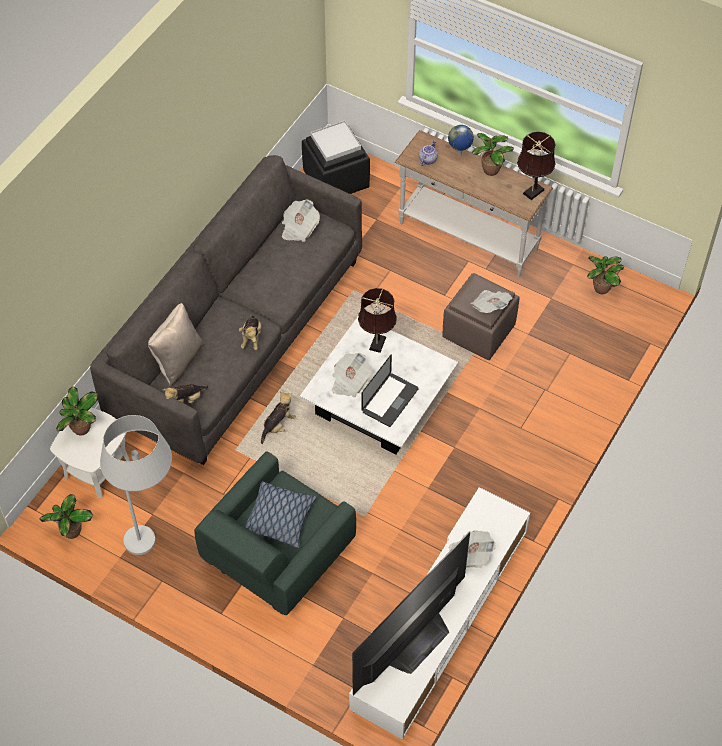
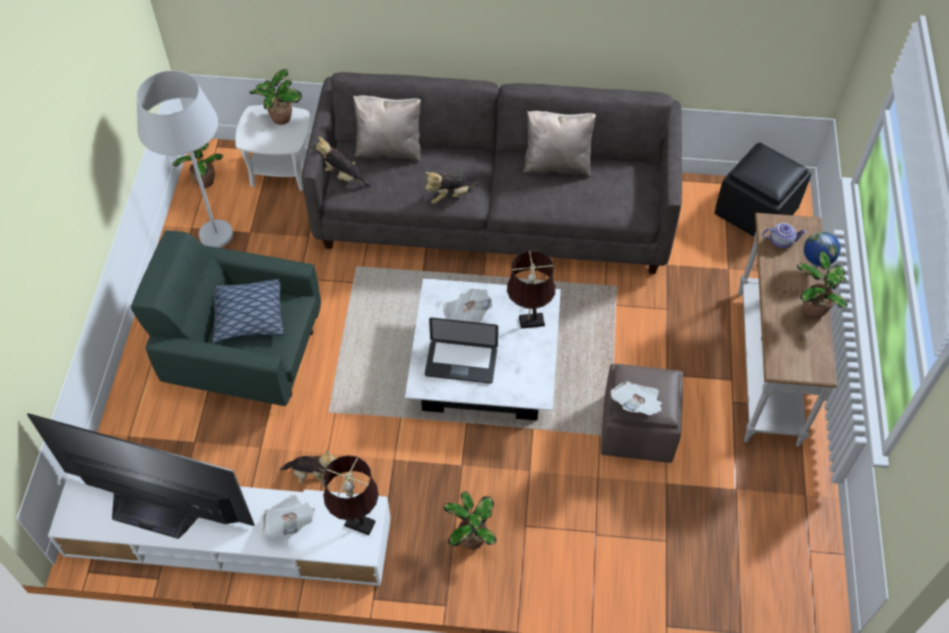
camera: 65 degrees right, 0 degrees up
plush toy [261,392,296,444] -> plush toy moved to [280,448,337,488]
newspaper [282,200,320,242] -> none
white tray [311,120,361,162] -> none
brown table lamp [517,132,556,200] -> brown table lamp moved to [323,455,379,535]
potted plant [587,256,624,294] -> potted plant moved to [444,491,497,550]
none -> beige pillow [522,111,596,177]

